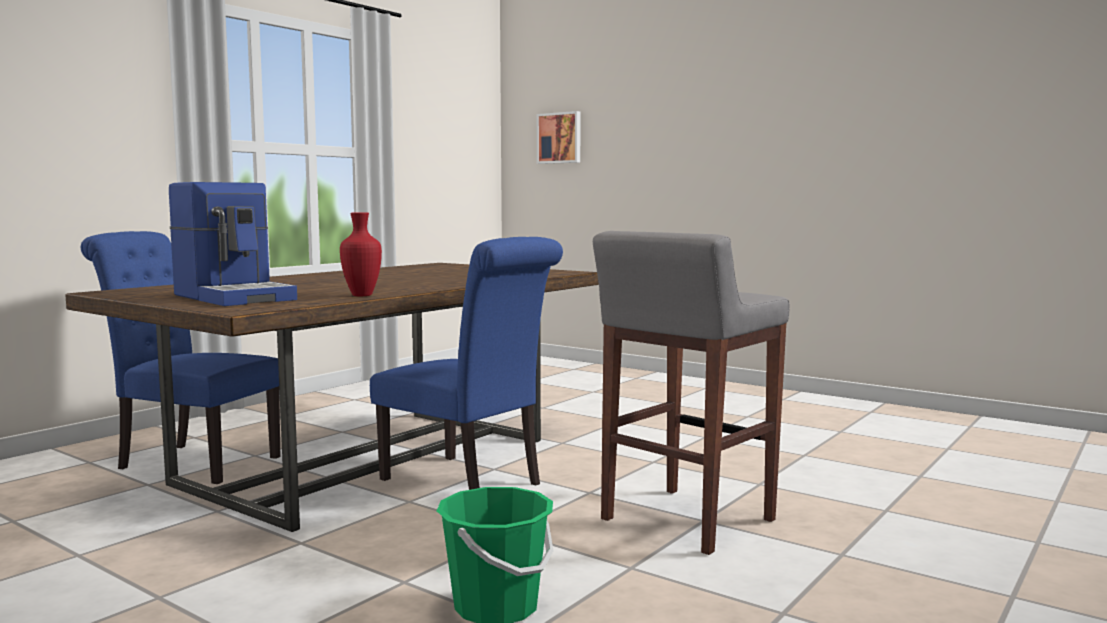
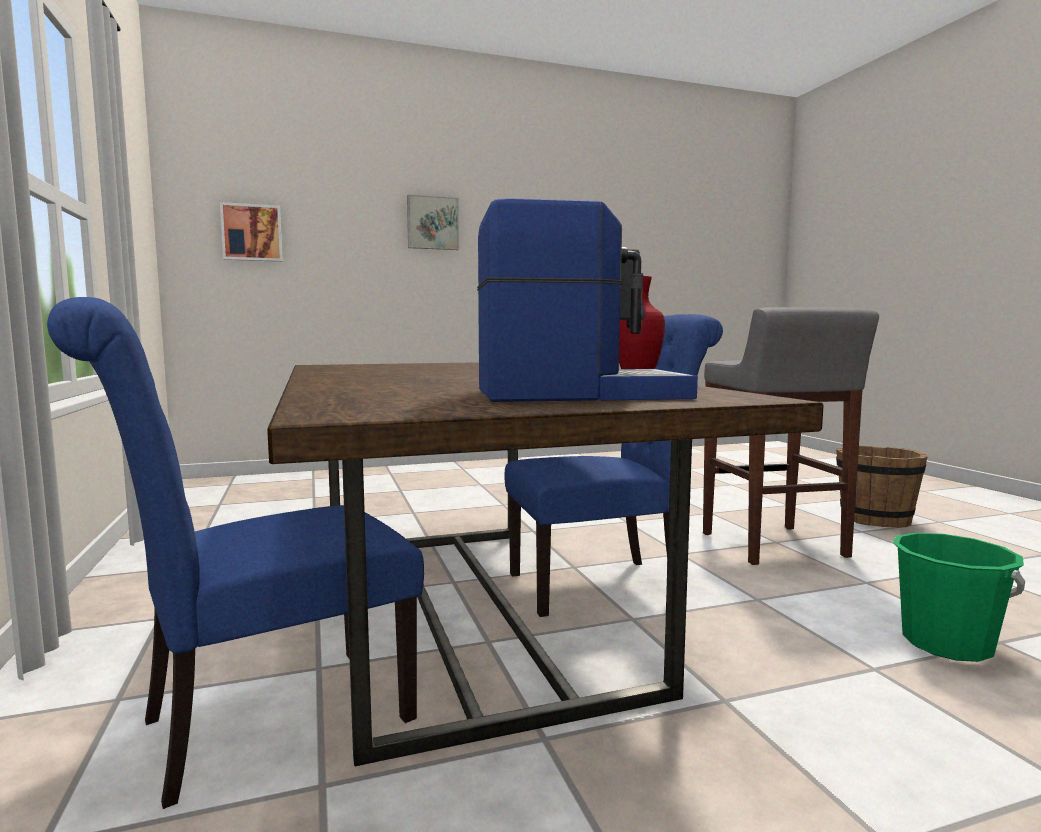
camera: 55 degrees left, 0 degrees up
none -> picture [407,195,459,250]
none -> brown bucket [836,446,927,528]

